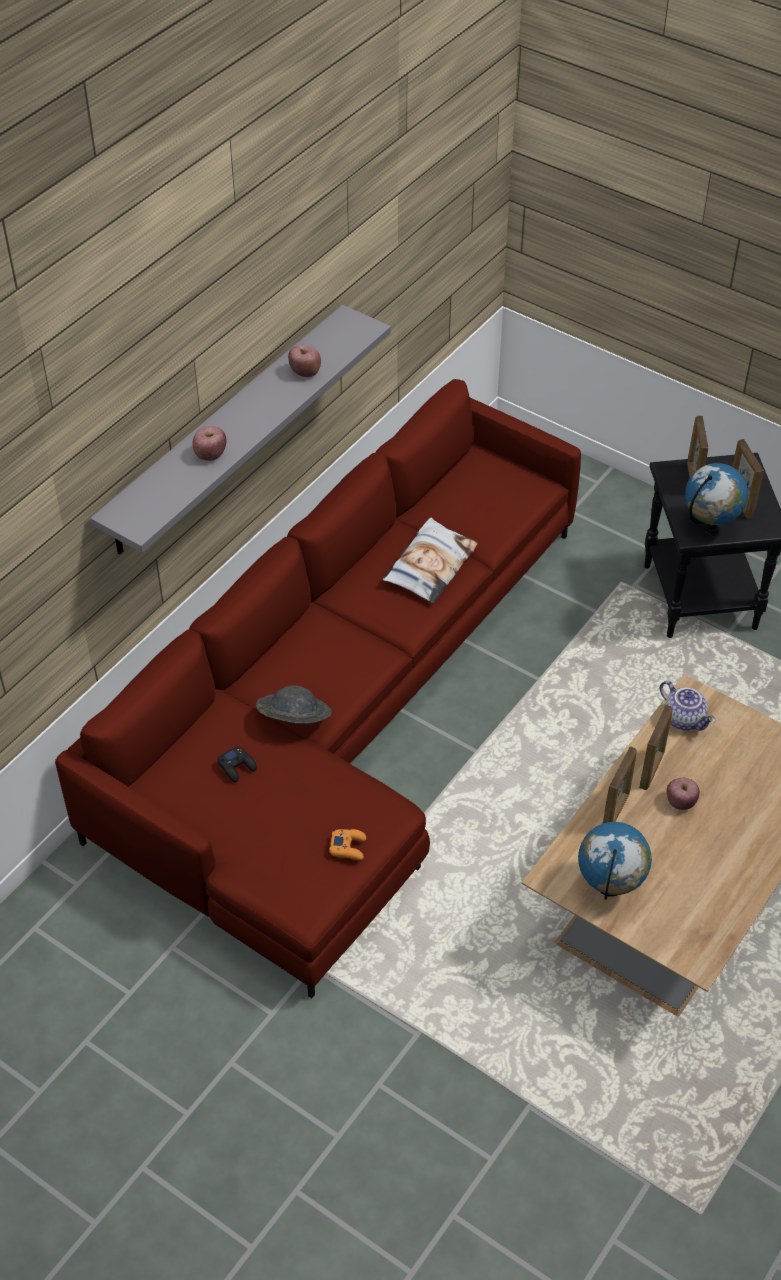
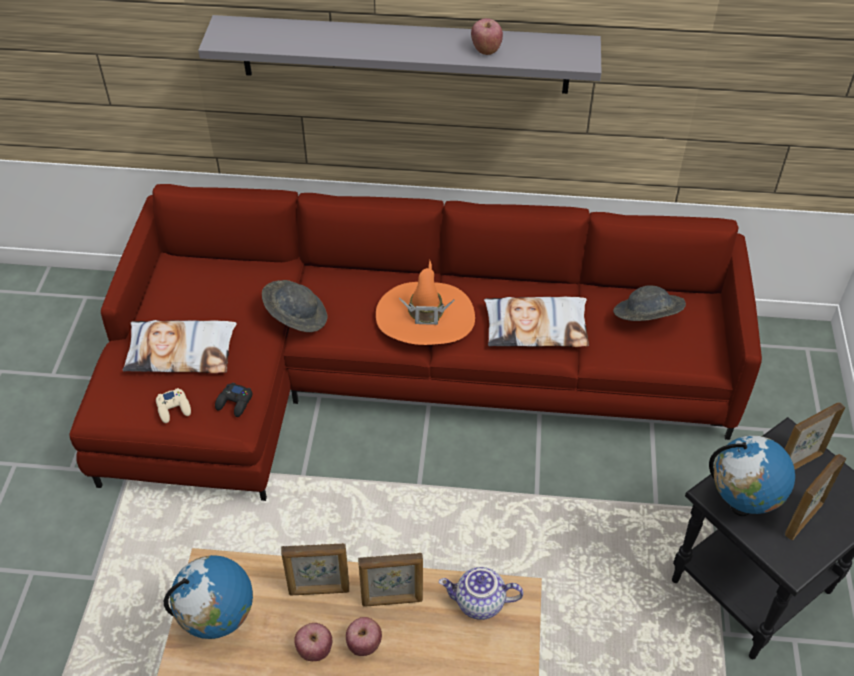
camera: 60 degrees right, 0 degrees up
apple [192,426,227,461] -> apple moved to [294,623,332,661]
black game controller [218,746,257,782] -> black game controller moved to [215,382,253,417]
orange game controller [329,829,366,860] -> beige game controller [156,388,191,423]
teapot [660,681,715,731] -> teapot turned 75 degrees clockwise [439,567,523,620]
none -> pillow [123,320,237,373]
none -> orange hat [376,260,475,345]
none -> grey hat [613,286,686,321]

